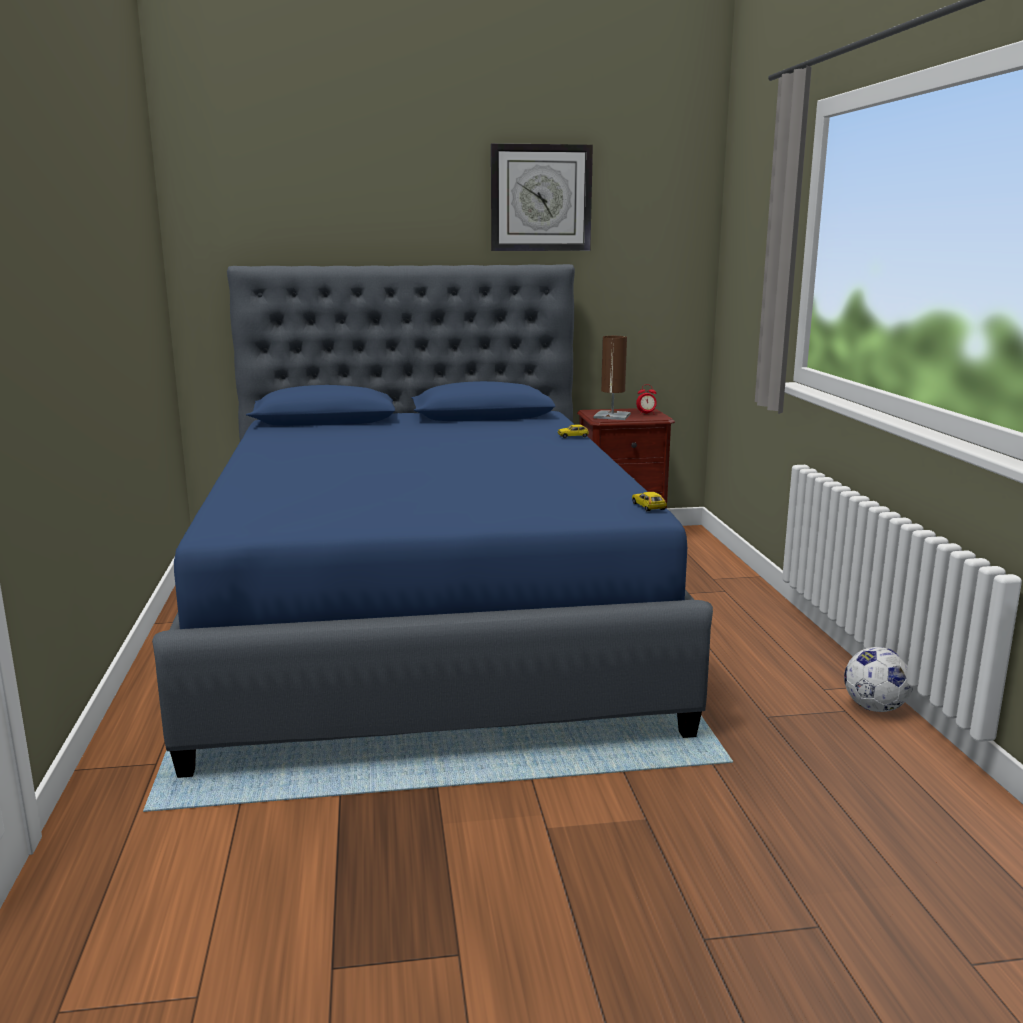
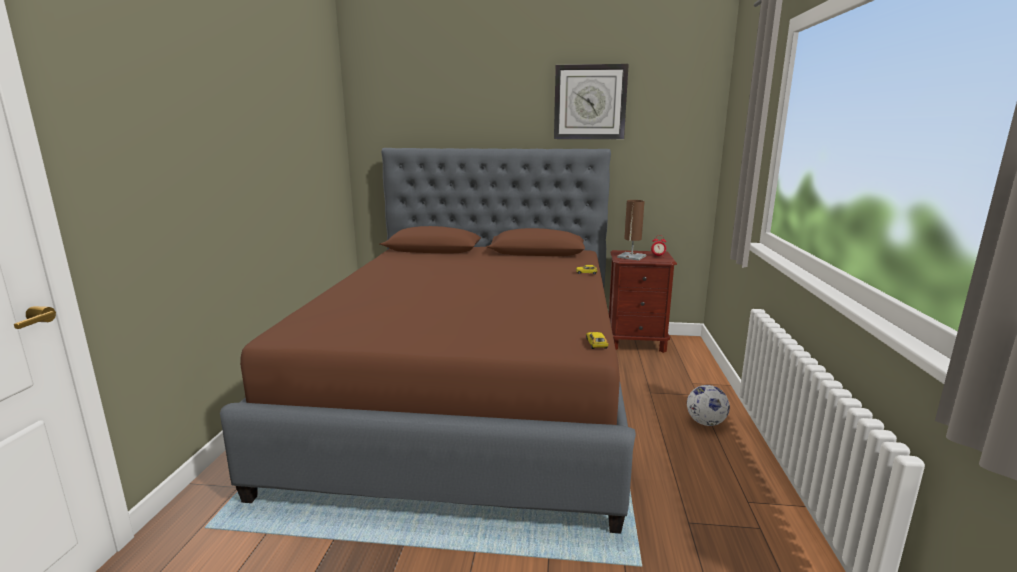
camera: 15 degrees right, 0 degrees up
blue bed [152,264,713,778] -> brown bed [220,148,636,534]
football [844,647,913,712] -> football moved to [687,385,730,426]

